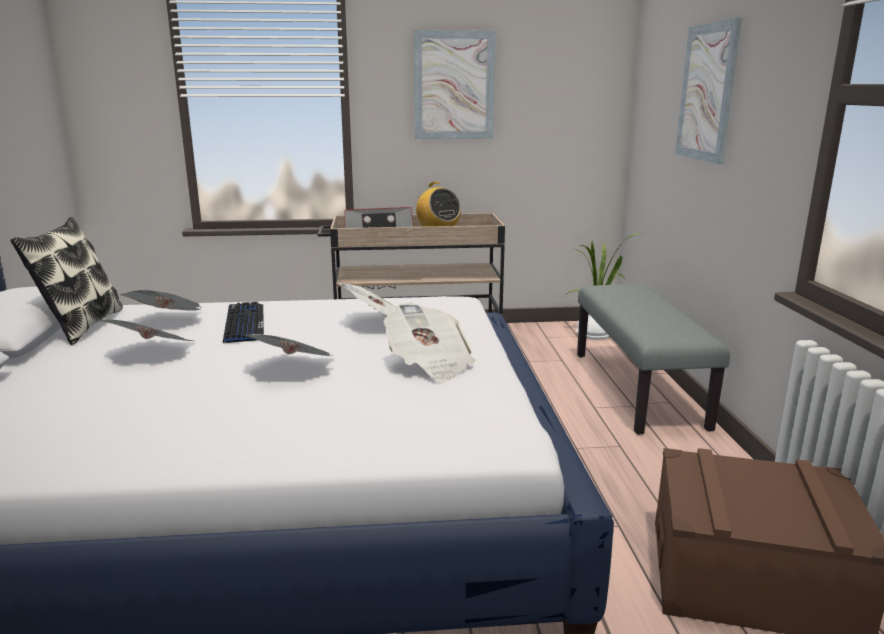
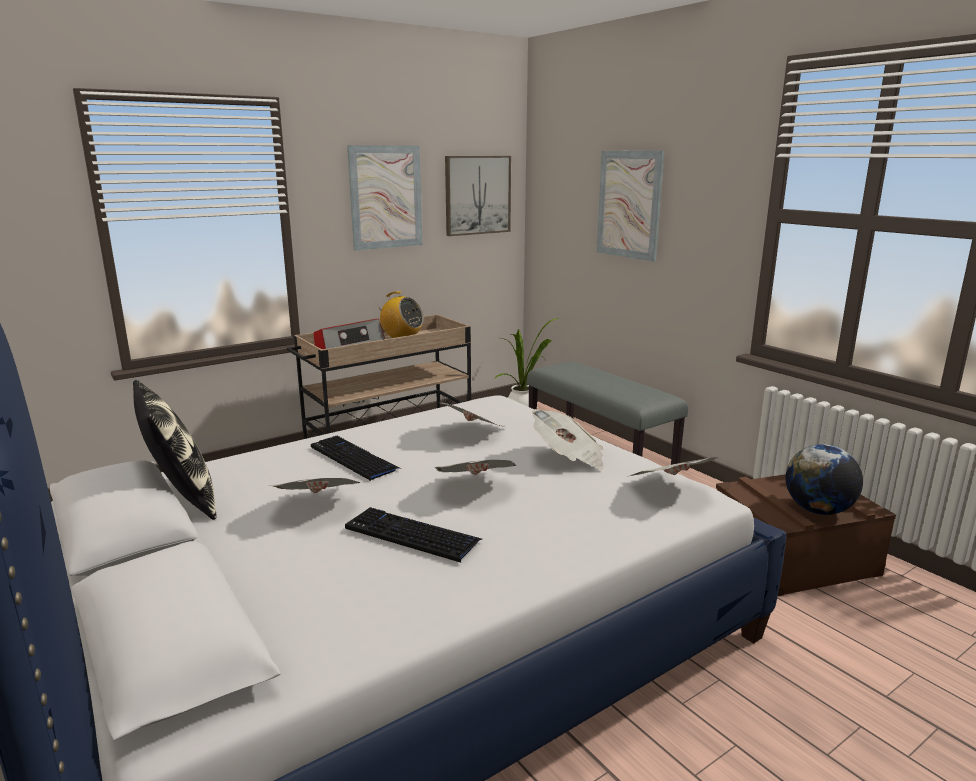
camera: 30 degrees left, 0 degrees up
newspaper [120,290,201,311] -> newspaper moved to [632,457,719,476]
none -> keyboard [345,507,482,563]
none -> picture [445,156,511,236]
none -> globe [786,444,863,515]

